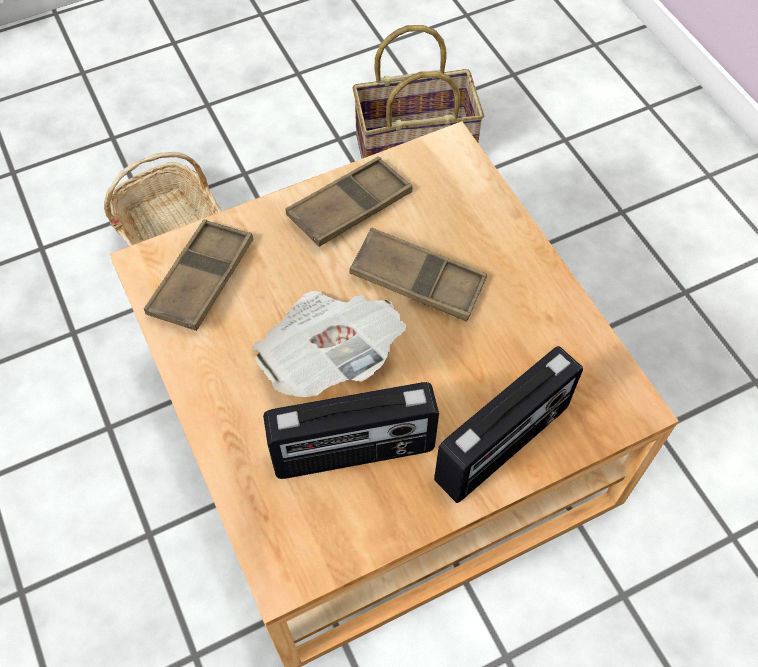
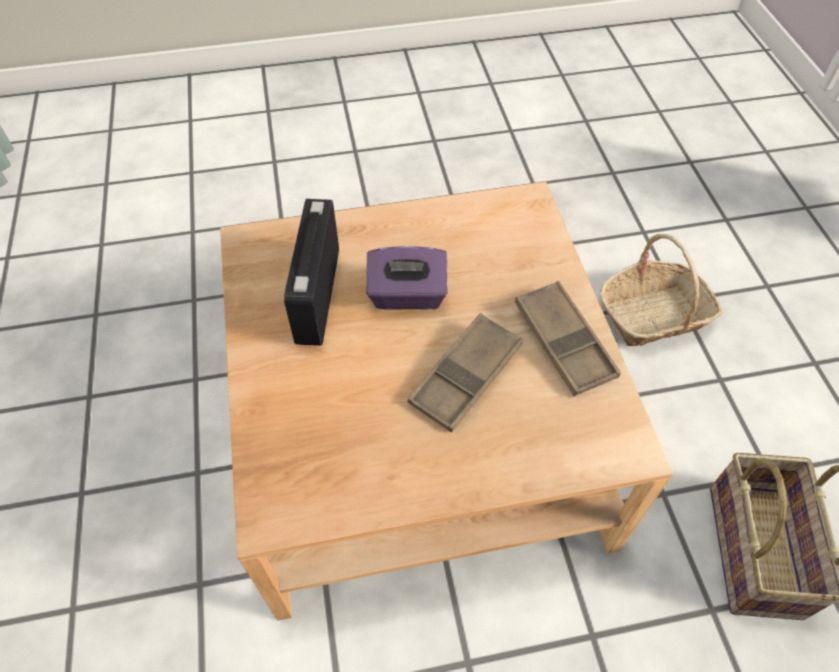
camera: 105 degrees right, 5 degrees down
brown tray [144,219,254,331] -> none
newspaper [251,291,406,397] -> purple tissue box [366,246,447,310]
radio [434,346,583,503] -> none

